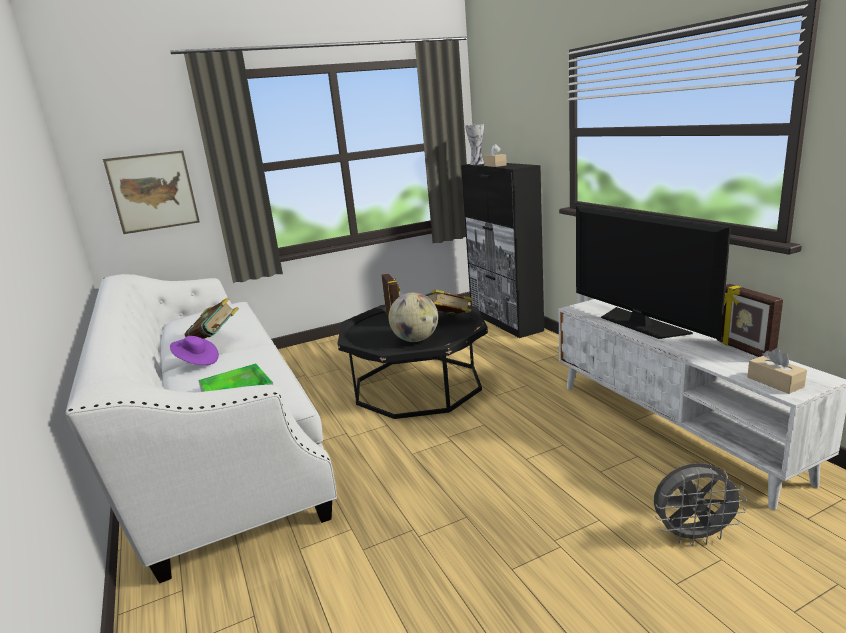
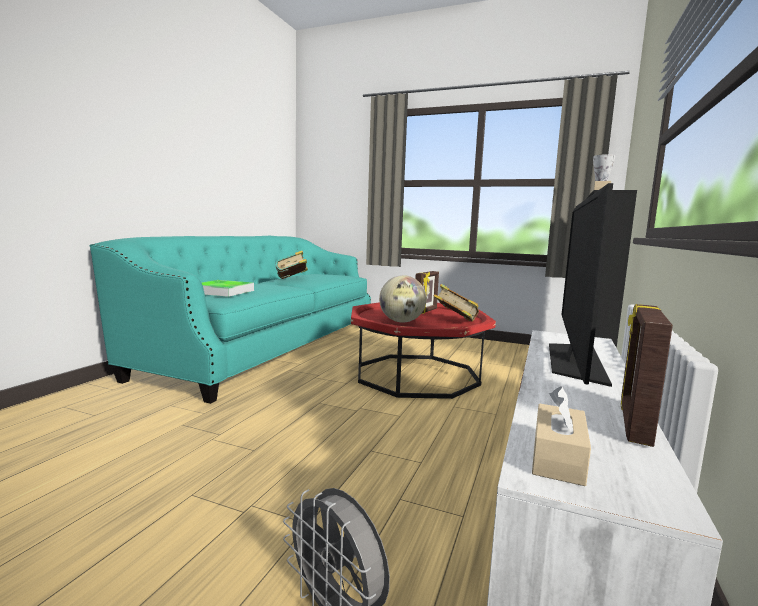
camera: 45 degrees right, 10 degrees down
white sofa [66,274,337,583] -> turquoise sofa [89,236,371,404]
picture [103,151,200,234] -> none
purple hat [170,336,219,365] -> none
black coffee table [337,305,488,419] -> red coffee table [351,302,496,399]

